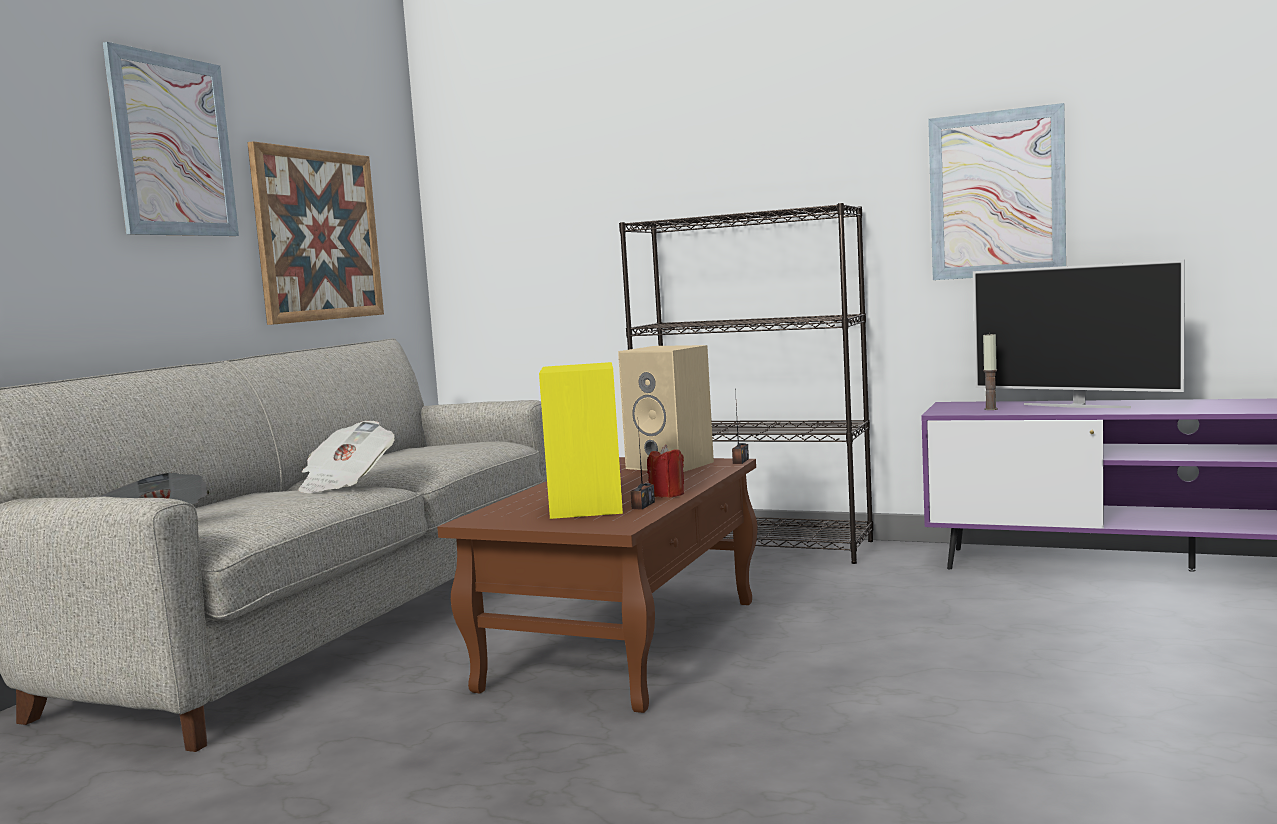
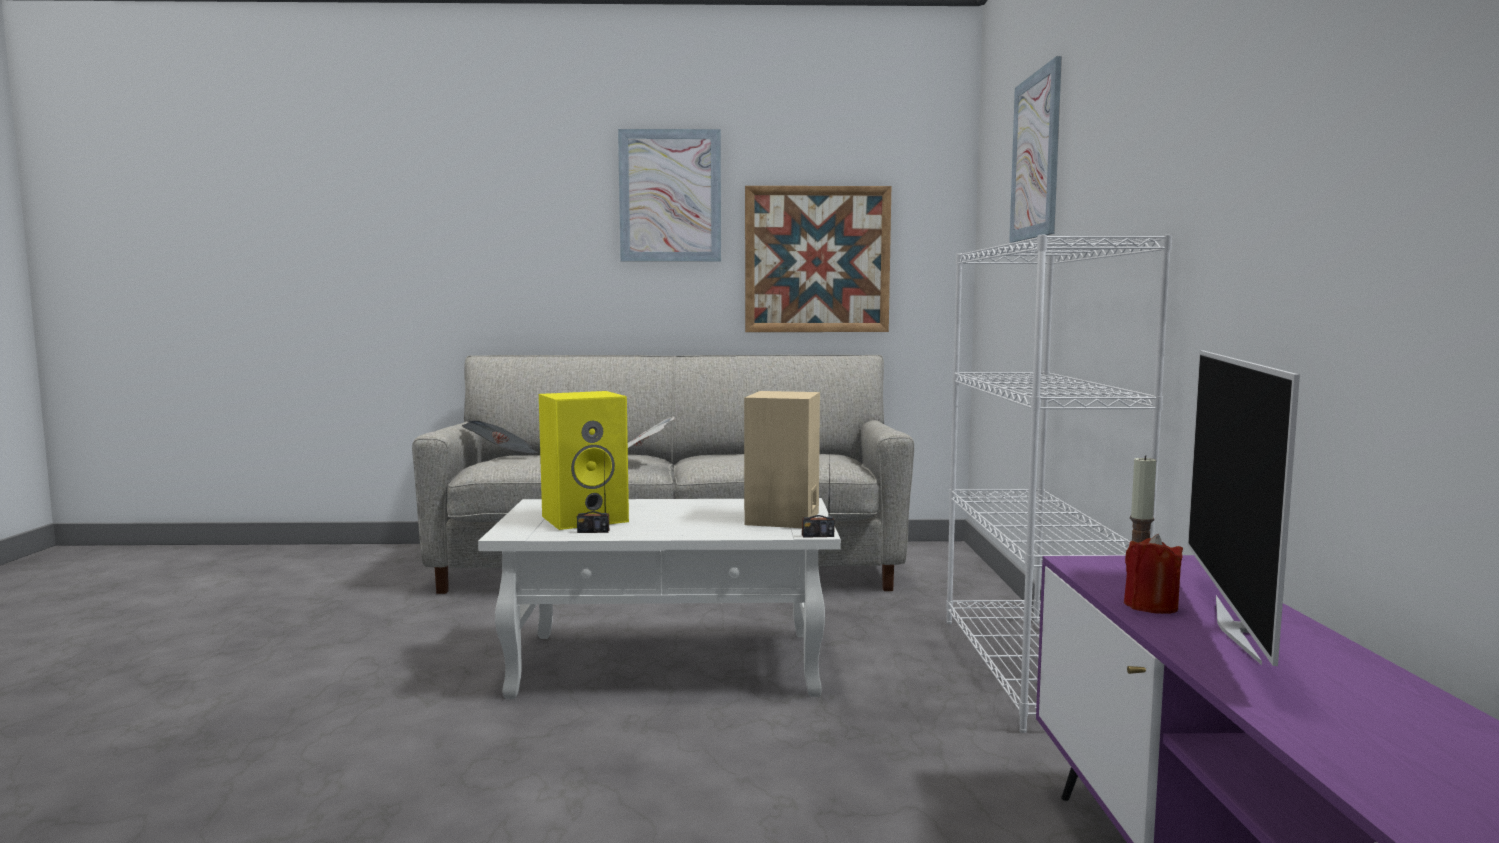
camera: 65 degrees right, 0 degrees up
brown coffee table [437,457,757,713] -> white coffee table [478,498,841,699]
black bookcase [619,203,873,564] -> white bookcase [946,235,1172,733]
red candle [647,444,684,497] -> red candle moved to [1124,534,1183,614]
picture [928,103,1066,280] -> picture moved to [1009,56,1062,242]

